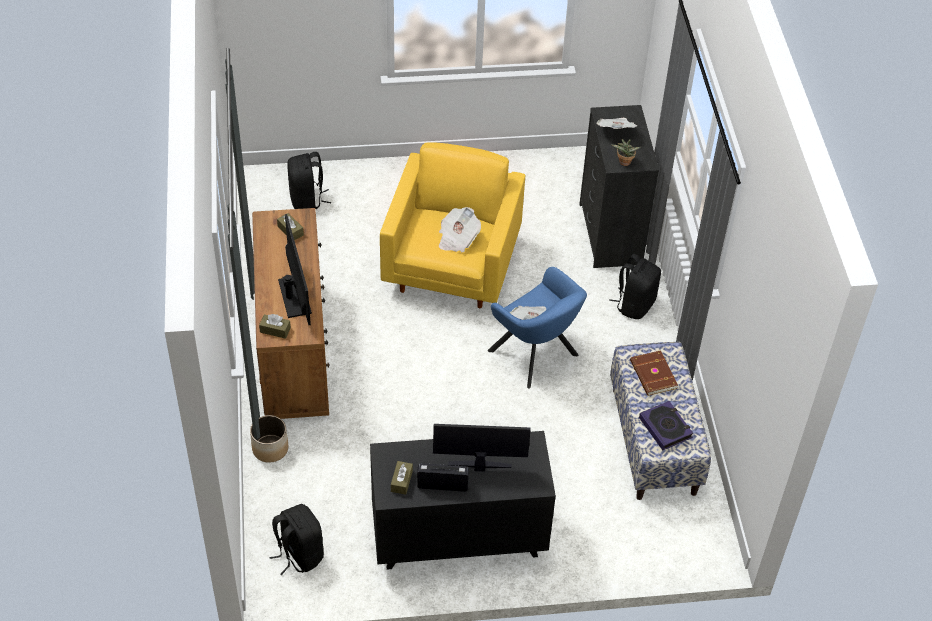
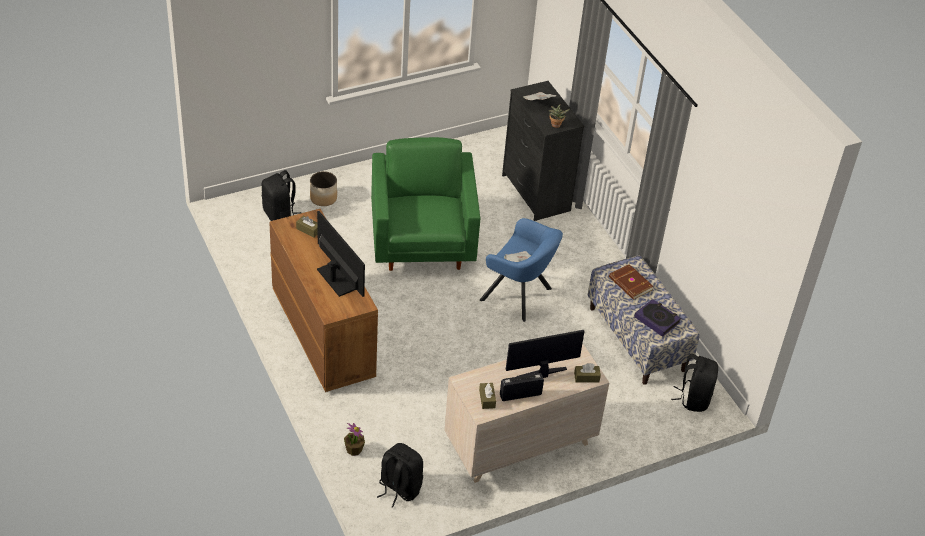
camera: 20 degrees left, 5 degrees down
planter [250,415,288,463] -> planter moved to [310,171,337,206]
brown tissue box [259,314,291,339] -> brown tissue box moved to [574,363,601,383]
black dresser [370,431,556,570] -> beige dresser [444,343,610,483]
yellow armchair [380,142,525,308] -> green armchair [371,137,480,271]
newspaper [439,207,481,252] -> none
black backpack [609,254,661,319] -> black backpack moved to [671,354,718,412]
none -> potted plant [344,423,365,456]

